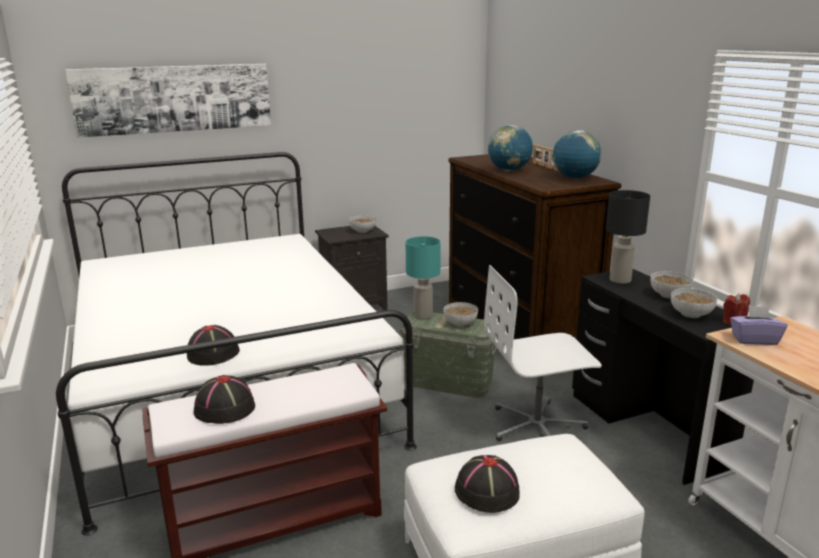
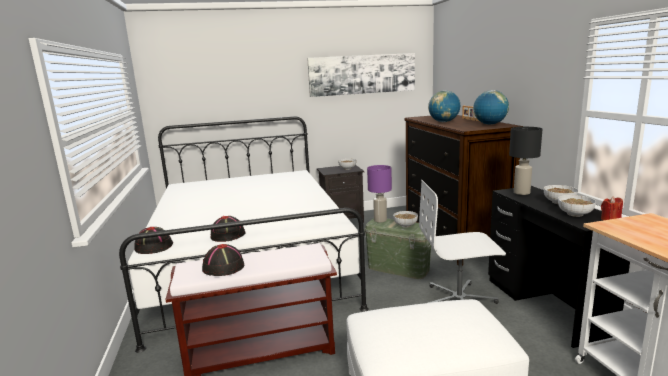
camera: 10 degrees right, 5 degrees down
picture [65,64,271,138] -> picture moved to [307,53,415,97]
turquoise table lamp [406,236,441,319] -> purple table lamp [367,165,392,223]
black hat [455,455,520,513] -> black hat moved to [134,227,173,254]
purple tissue box [730,305,788,345] -> none

